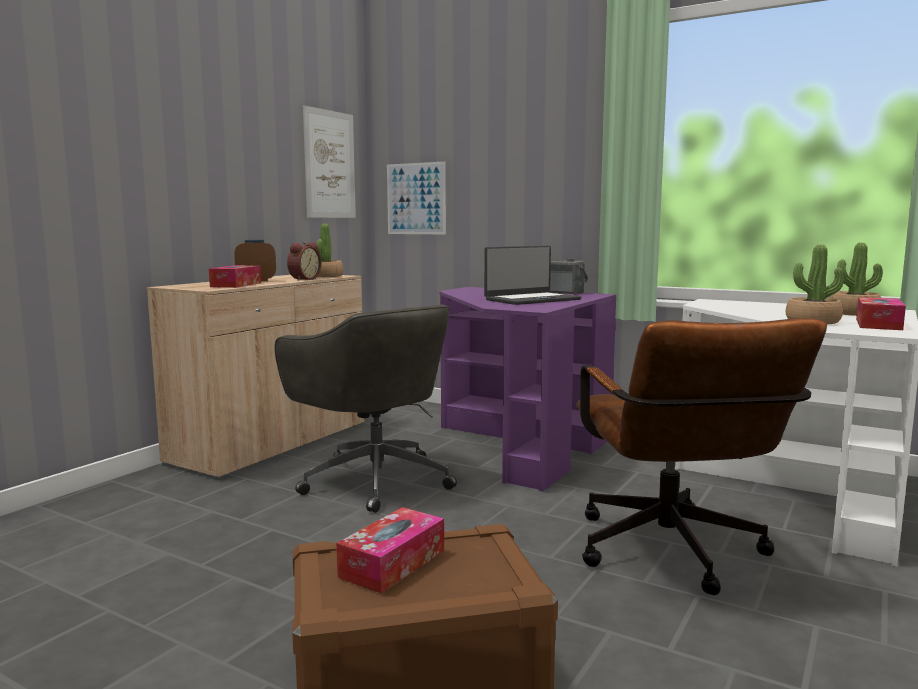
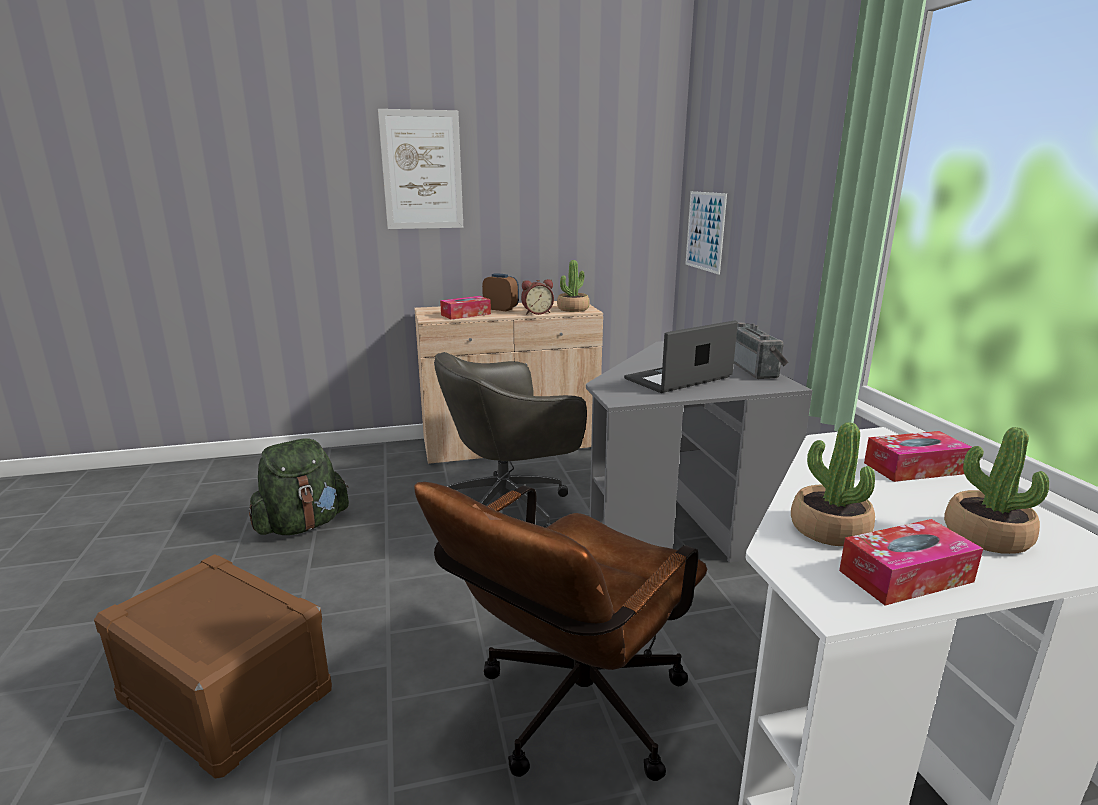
camera: 45 degrees right, 10 degrees up
grey office chair [275,304,457,513] -> grey office chair turned 60 degrees clockwise [434,352,587,528]
picture [303,106,356,218] -> picture moved to [378,109,463,229]
tissue box [336,507,444,593] -> tissue box moved to [864,431,972,482]
purple desk [439,287,616,492] -> grey desk [586,341,812,562]
laptop [484,245,581,305] -> laptop turned 135 degrees clockwise [624,320,738,393]
none -> green backpack [249,438,349,535]

